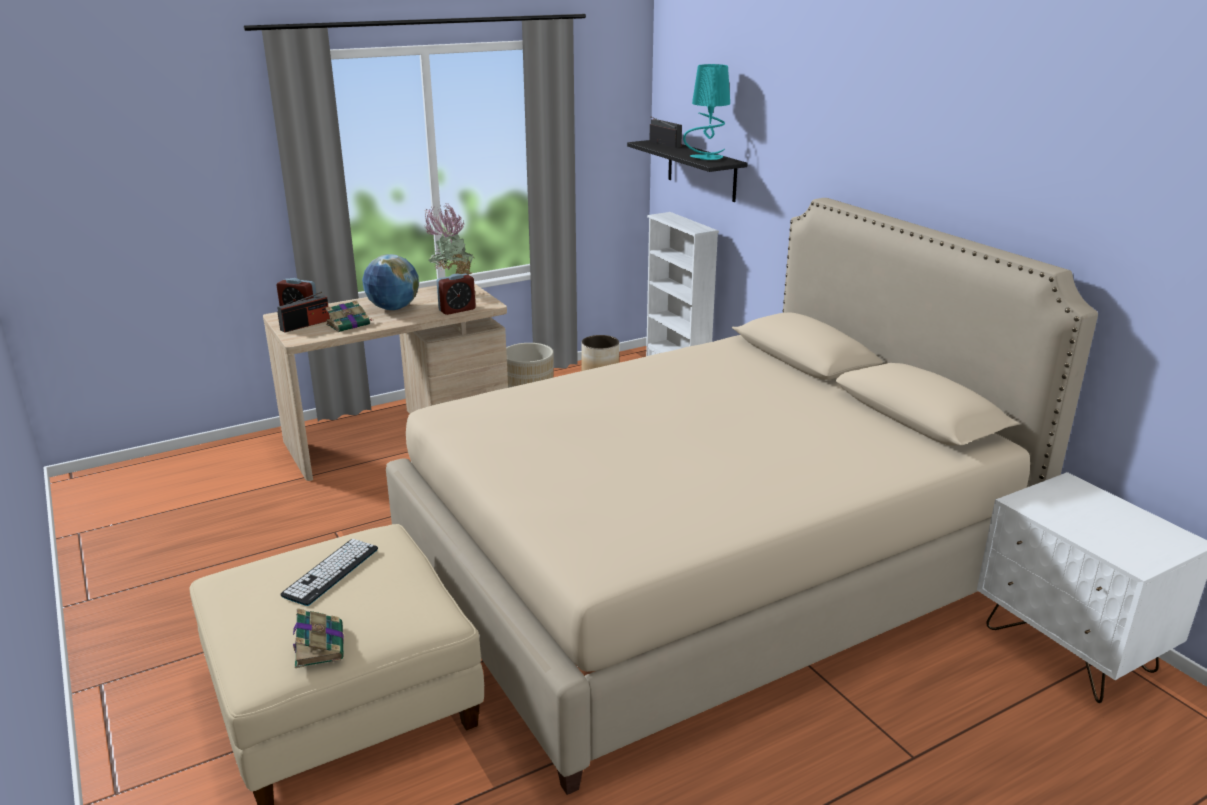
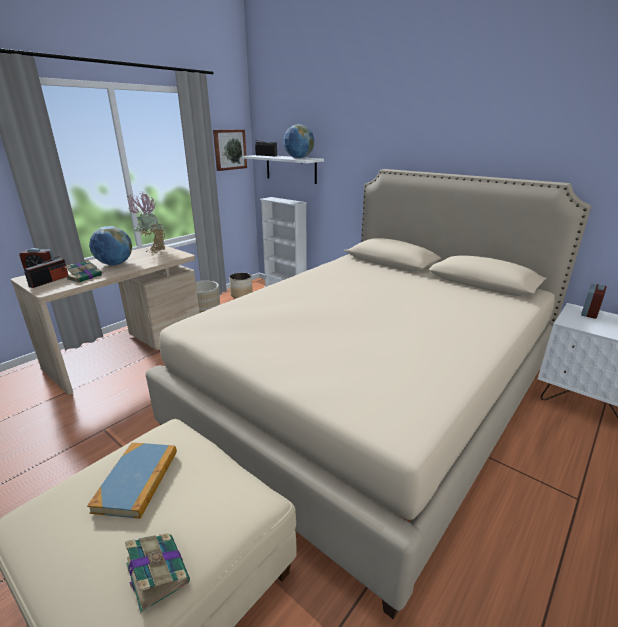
camera: 20 degrees left, 0 degrees up
keyboard [280,539,378,606] -> book [87,443,177,519]
alarm clock [437,274,476,315] -> alarm clock moved to [581,283,606,319]
black shelf [627,140,748,202] -> white shelf [243,155,324,184]
turquoise table lamp [683,64,730,160] -> globe [283,124,314,158]
none -> picture [213,129,247,171]

